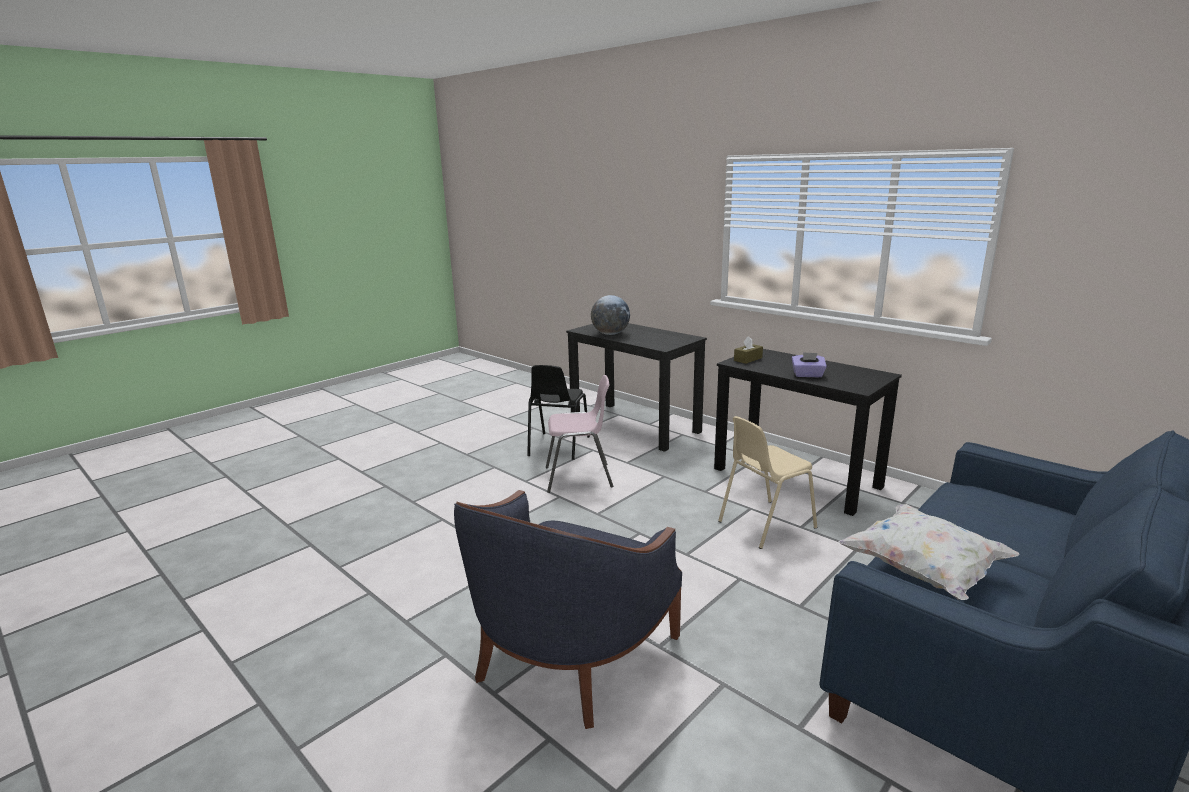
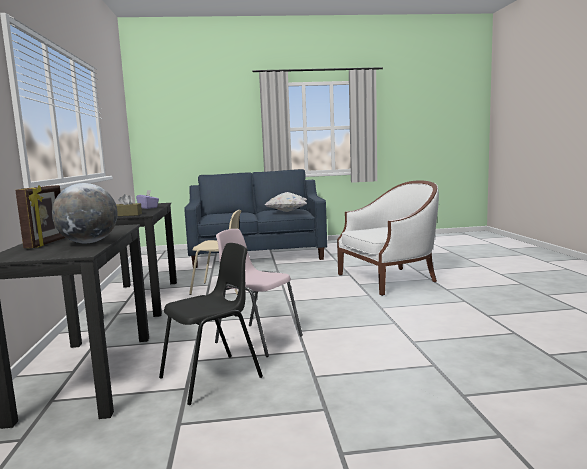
camera: 140 degrees left, 10 degrees down
blue armchair [454,490,682,729] -> white armchair [337,180,439,296]
none -> picture frame [15,185,65,248]

